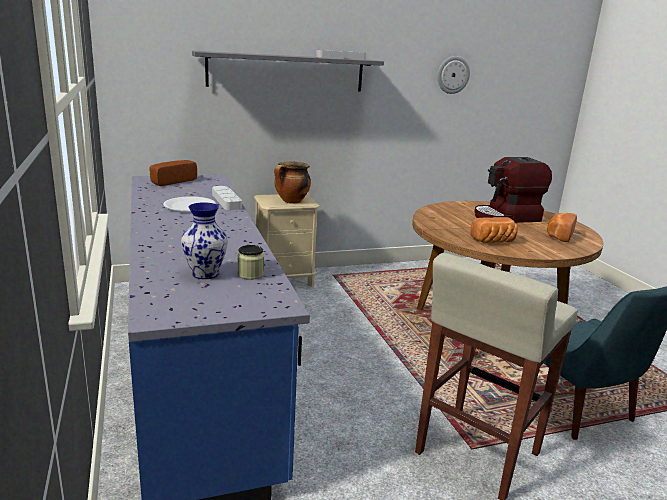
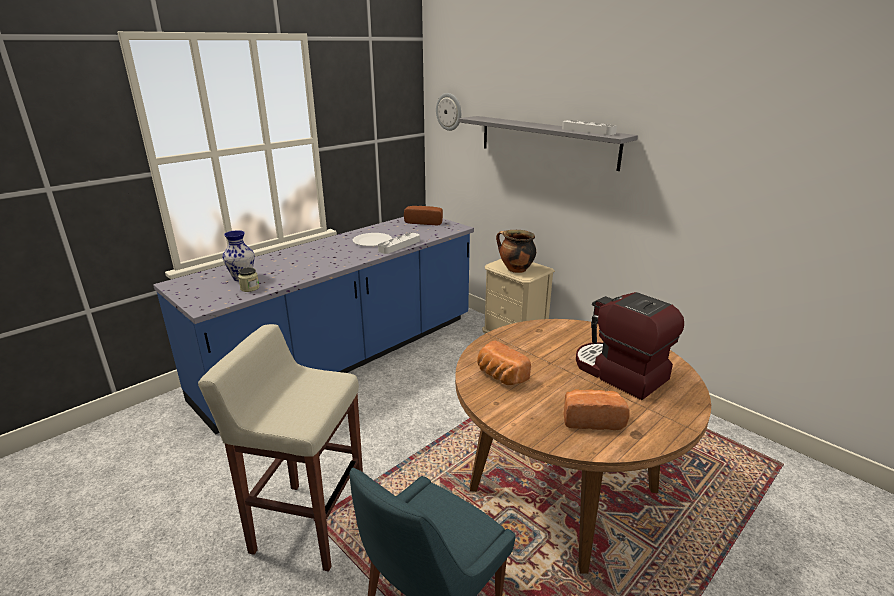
camera: 65 degrees right, 5 degrees up
wall clock [437,56,470,94] -> wall clock moved to [436,93,461,131]

